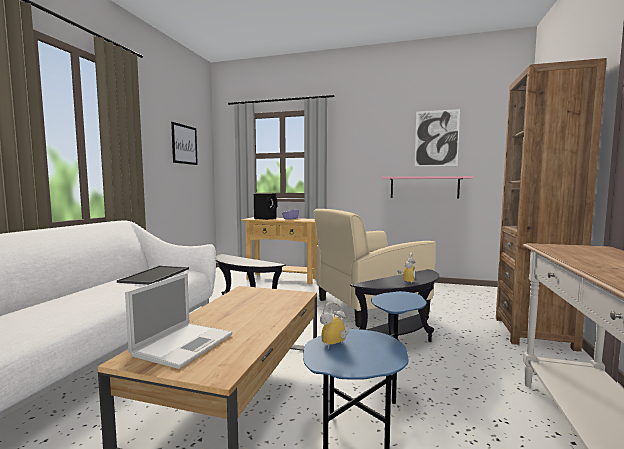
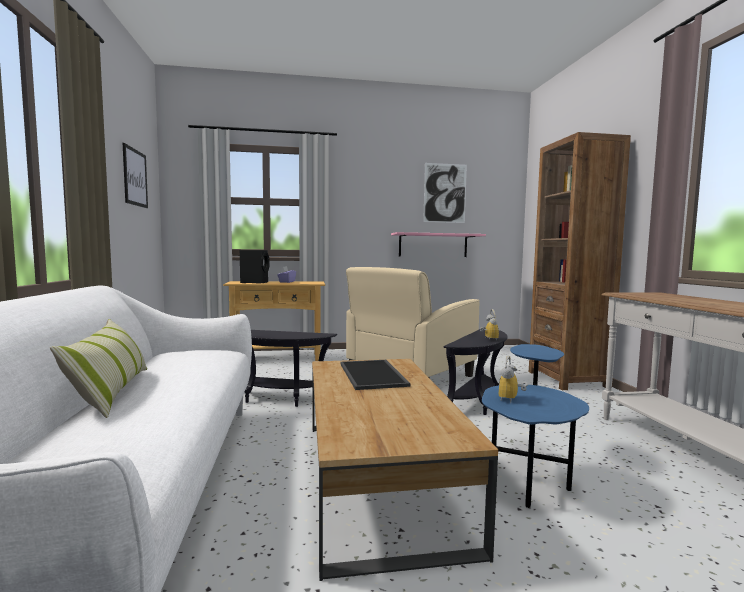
camera: 25 degrees left, 0 degrees up
tray [117,266,189,285] -> tray moved to [340,360,410,390]
laptop [125,273,233,369] -> none
none -> pillow [50,319,147,418]

